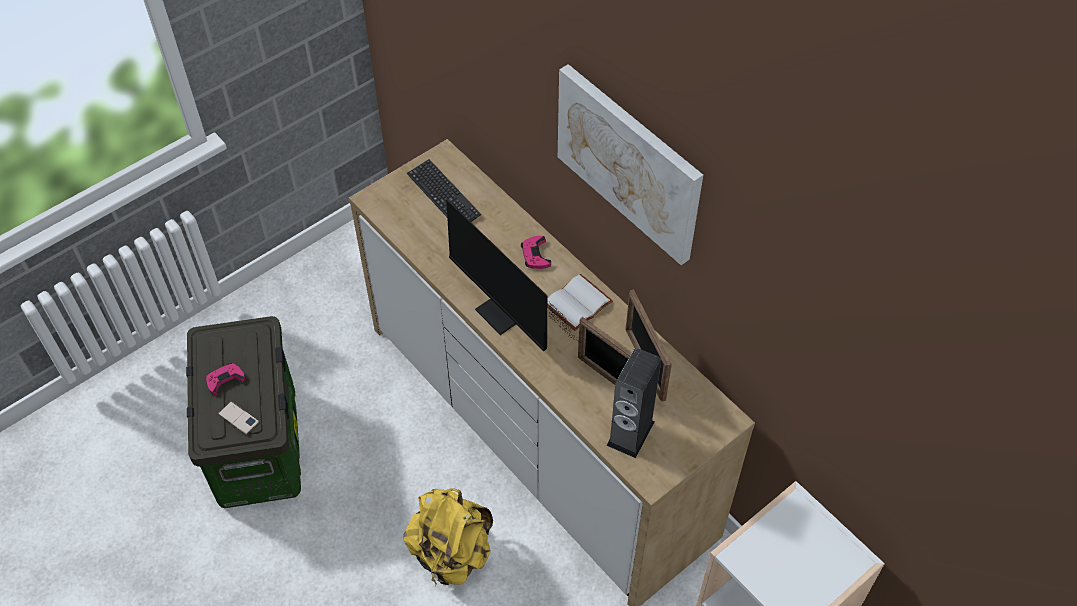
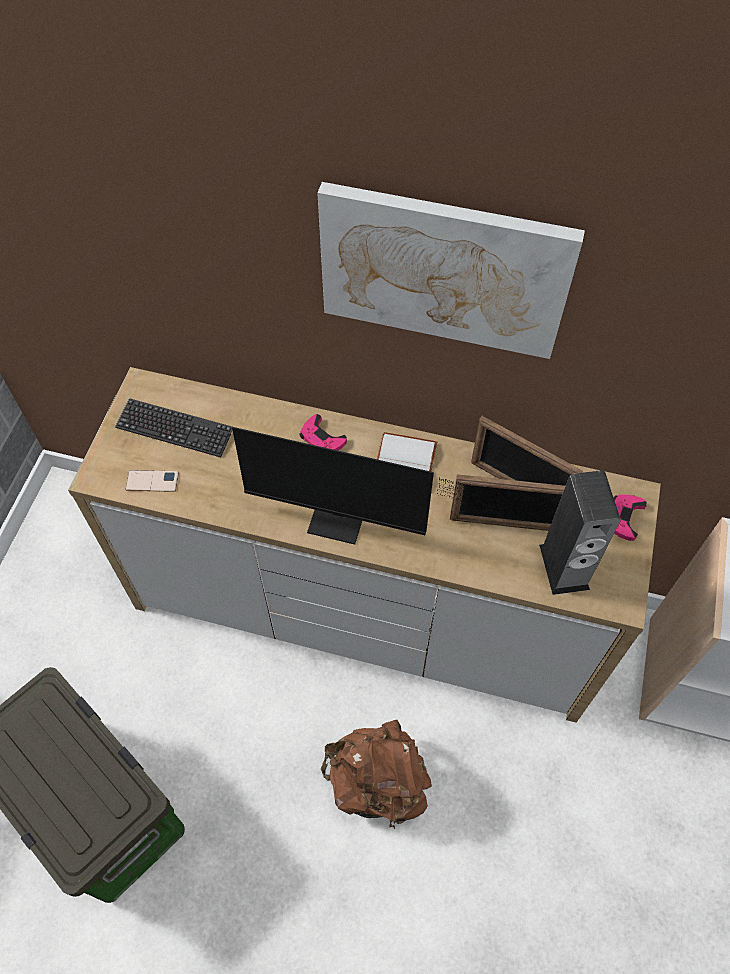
camera: 35 degrees left, 5 degrees up
pink game controller [206,363,245,395] -> pink game controller moved to [614,494,647,541]
phone [218,401,259,435] -> phone moved to [125,470,179,492]
yellow backpack [403,488,493,587] -> brown backpack [321,720,432,829]

